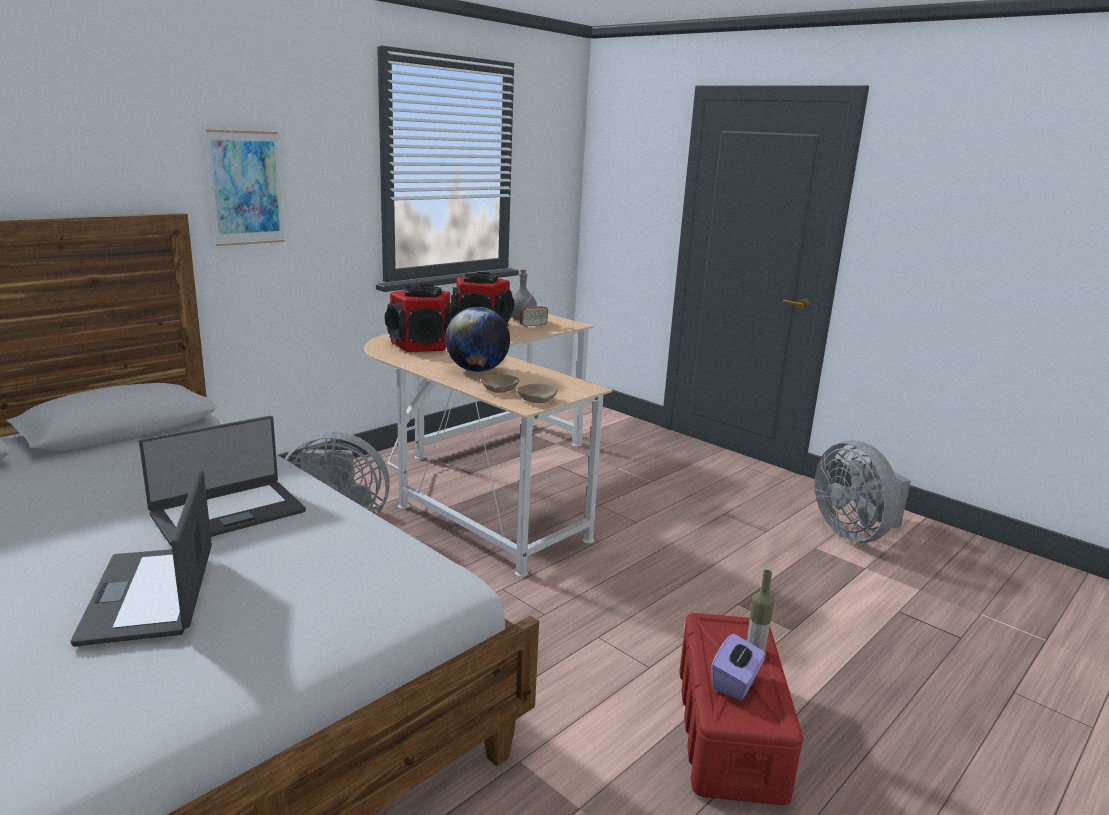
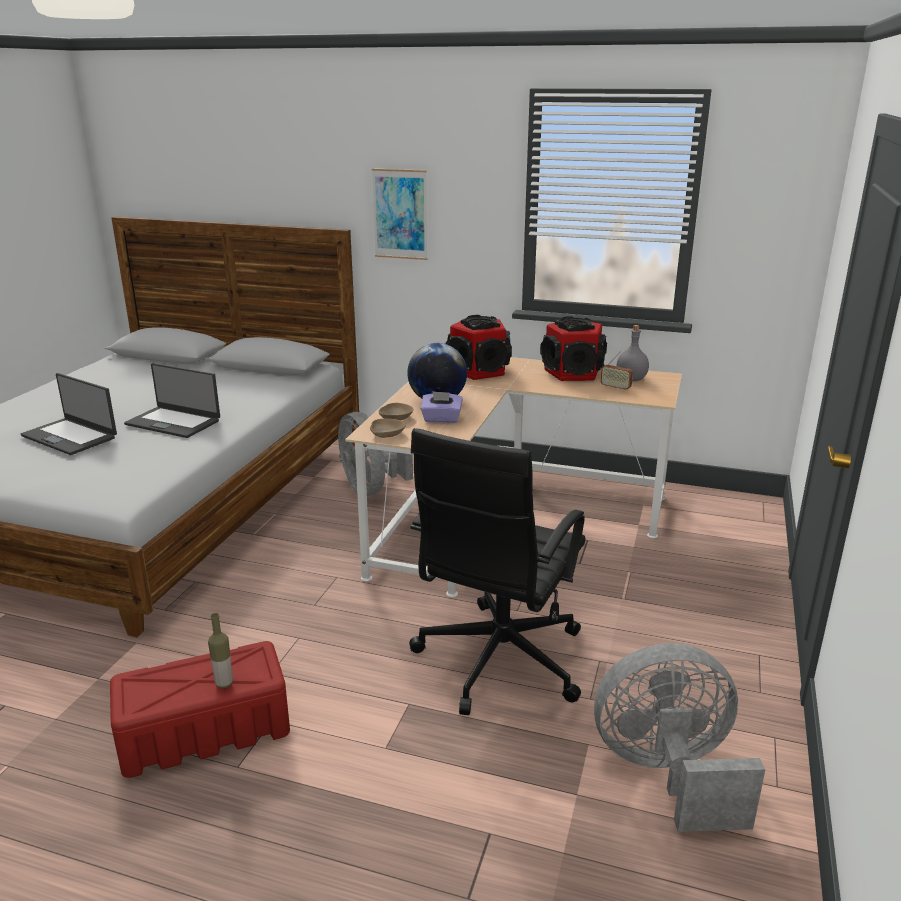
camera: 65 degrees right, 5 degrees up
laptop [71,470,212,647] -> laptop turned 105 degrees counterclockwise [21,373,117,455]
purple tissue box [711,634,766,700] -> purple tissue box moved to [421,391,463,423]
grey fan [815,440,911,543] -> grey fan turned 45 degrees clockwise [594,643,766,832]
none -> black office chair [409,428,586,715]

